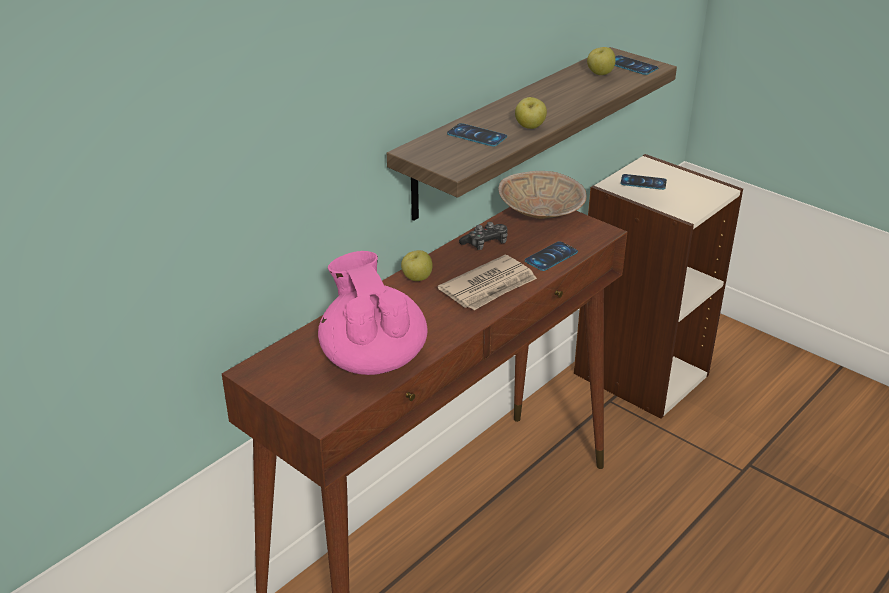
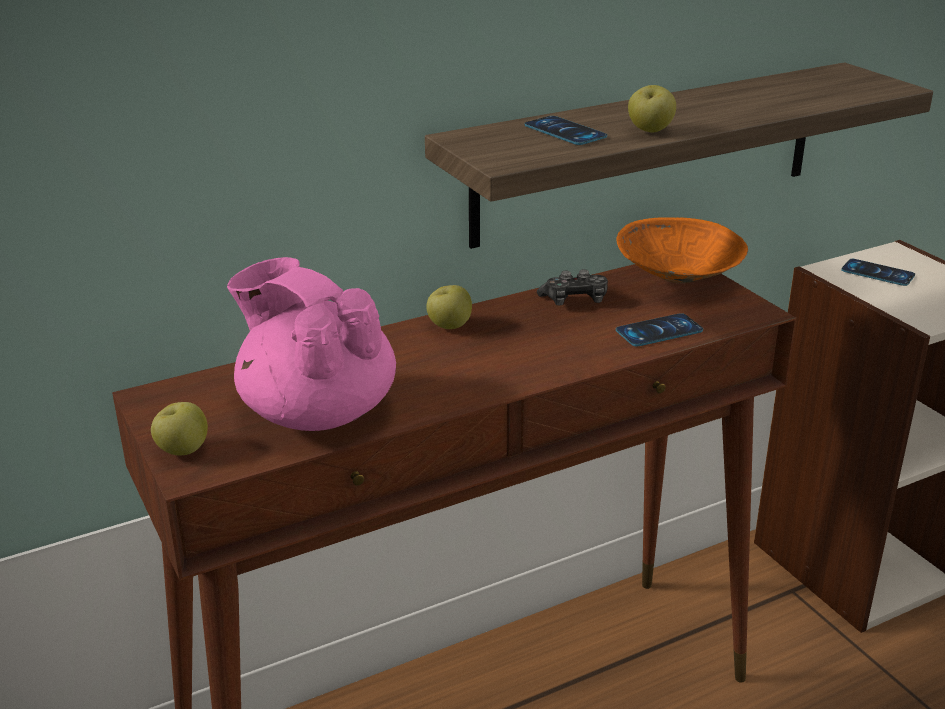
camera: 20 degrees right, 5 degrees down
pink teapot [318,251,428,375] -> pink teapot turned 45 degrees counterclockwise [227,257,396,431]
newspaper [438,255,537,310] -> none
beige bowl [498,171,587,219] -> orange bowl [616,217,748,283]
apple [587,47,616,75] -> apple moved to [151,402,208,455]
phone [615,55,658,75] -> none

